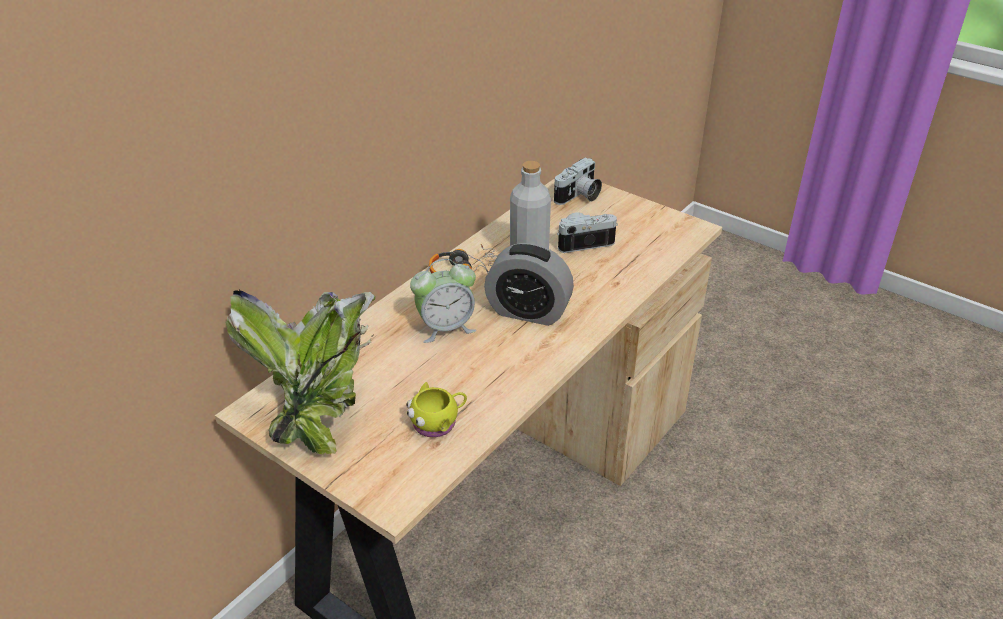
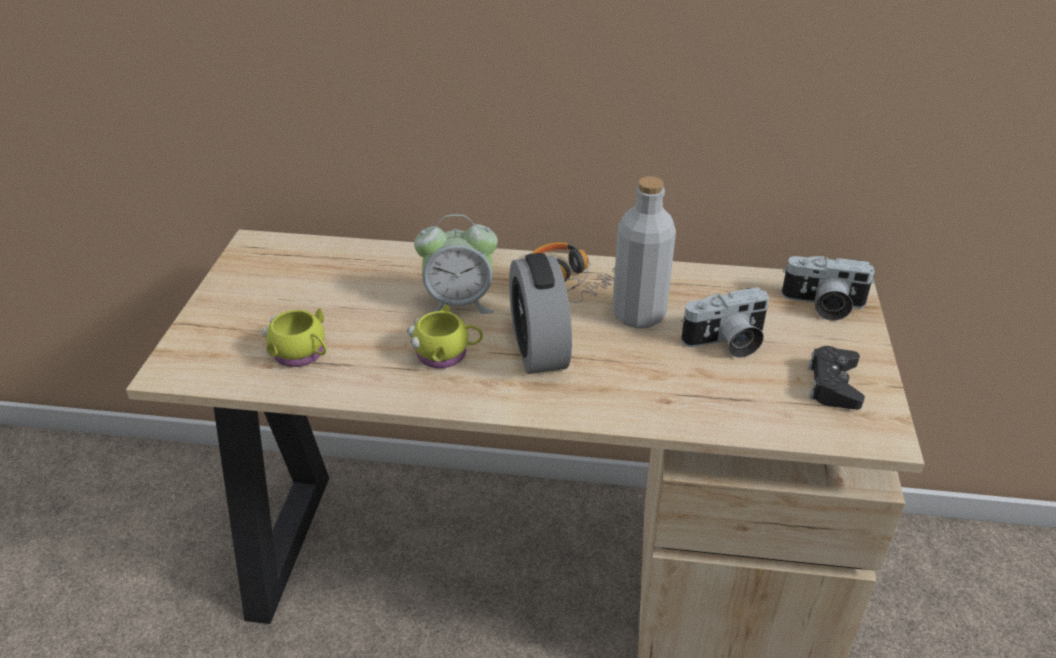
camera: 60 degrees right, 0 degrees up
potted plant [225,289,375,455] -> none
alarm clock [410,259,476,343] -> alarm clock turned 45 degrees counterclockwise [414,214,498,314]
camera [557,212,618,253] -> camera turned 120 degrees clockwise [681,287,769,358]
none -> yellow mug [407,305,483,368]
none -> black game controller [808,346,865,410]

